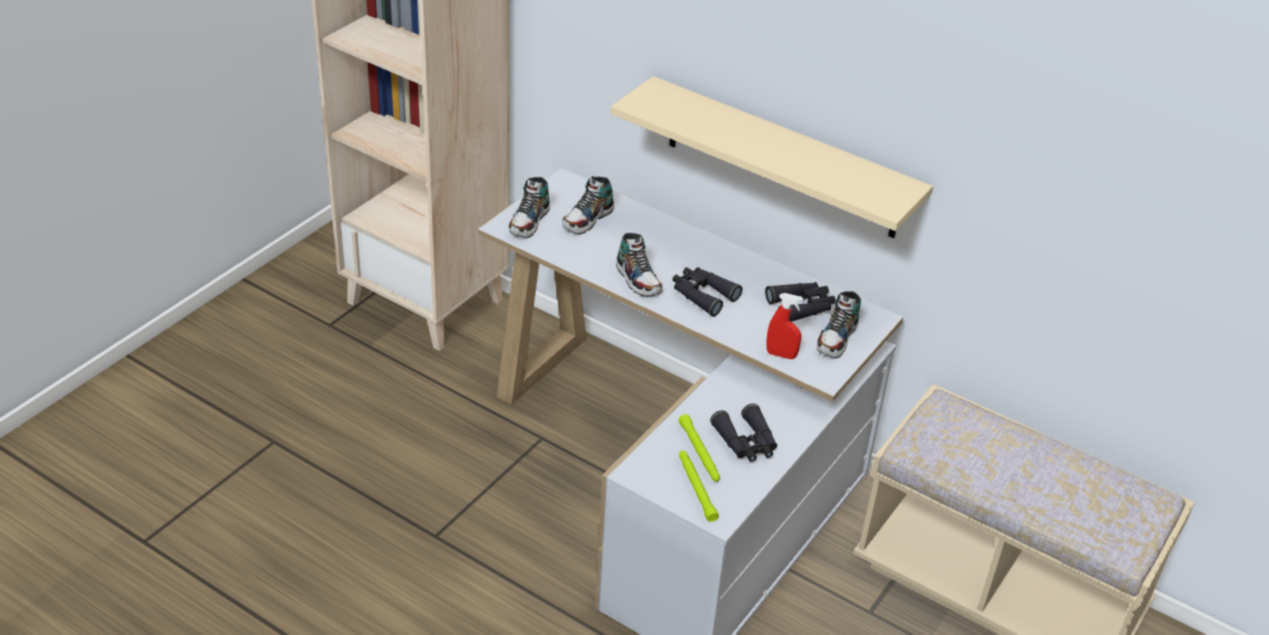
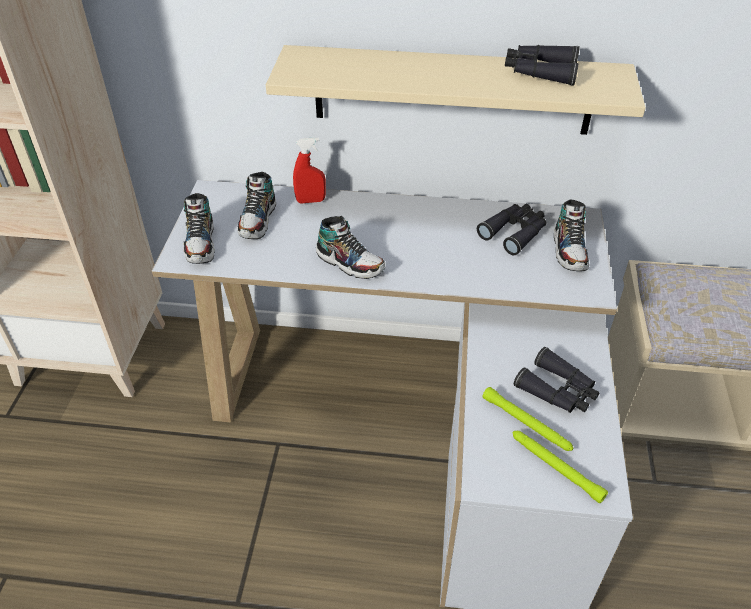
camera: 25 degrees left, 5 degrees up
black binoculars [672,267,742,317] -> black binoculars moved to [505,45,580,86]
red spray bottle [766,293,803,359] -> red spray bottle moved to [293,137,326,204]

